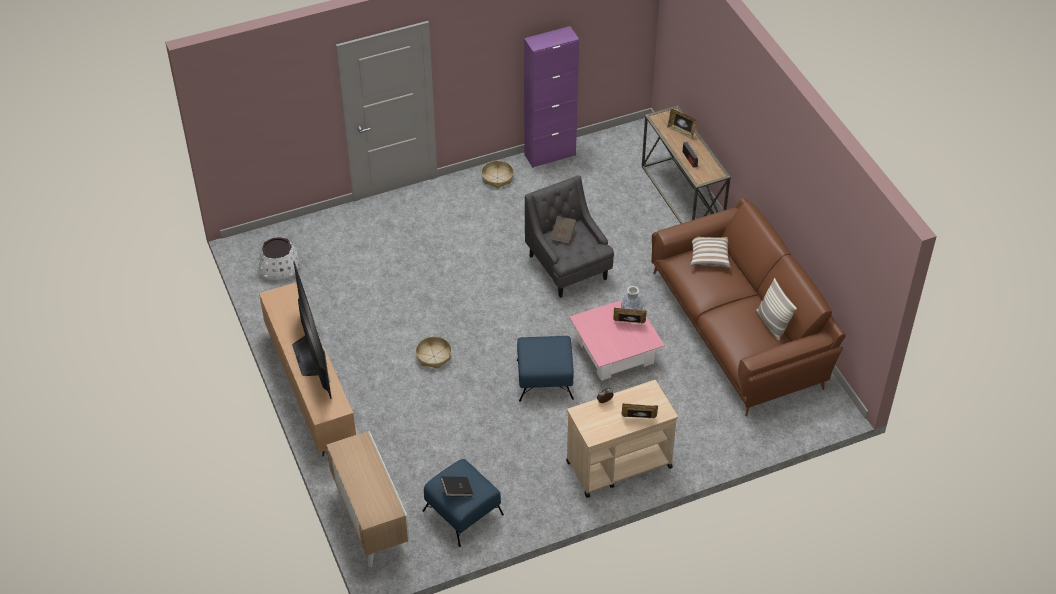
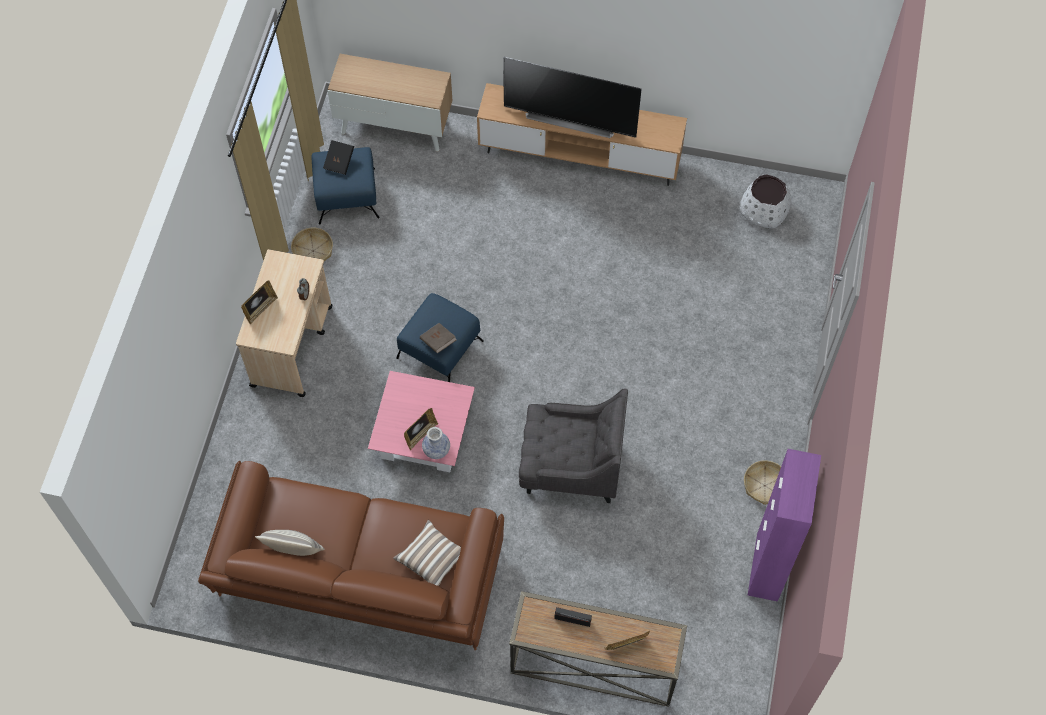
camera: 125 degrees right, 15 degrees up
basket [415,336,452,369] -> basket moved to [291,228,333,261]
brown book [551,216,576,244] -> brown book moved to [420,323,457,354]

